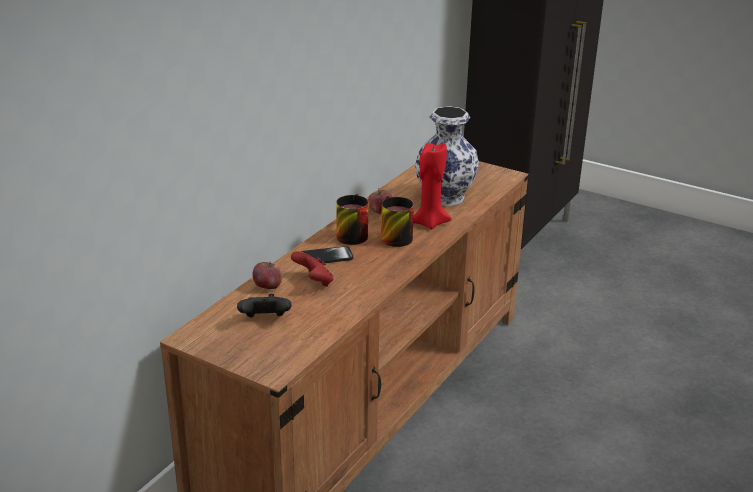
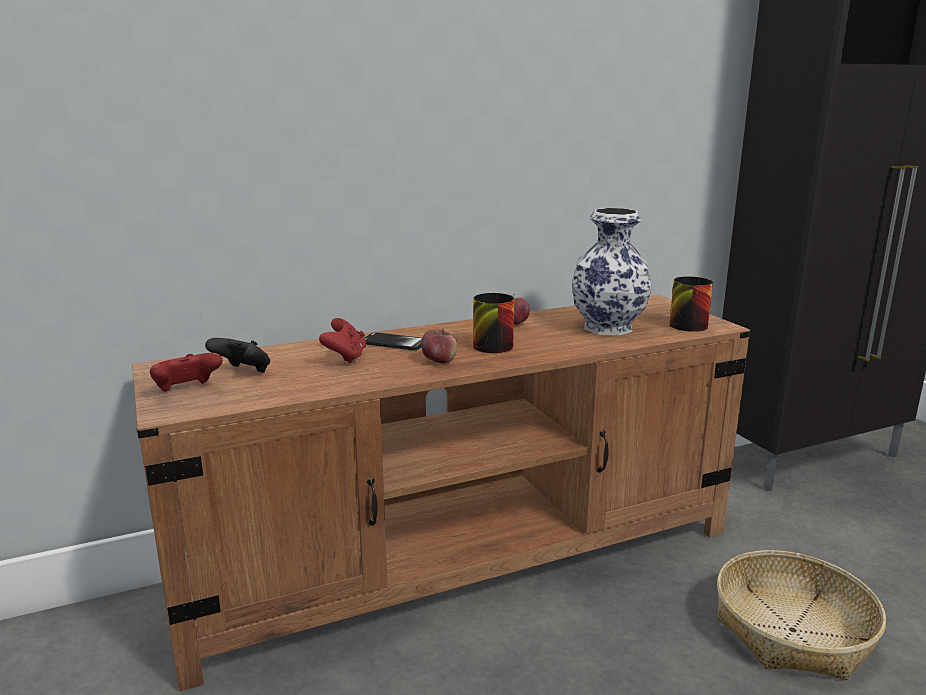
camera: 35 degrees right, 10 degrees down
apple [252,262,283,289] -> apple moved to [421,328,458,364]
mug [336,194,368,245] -> mug moved to [669,276,713,332]
red candle [413,142,451,230] -> none
none -> red game controller [150,353,222,392]
none -> basket [717,550,886,680]

